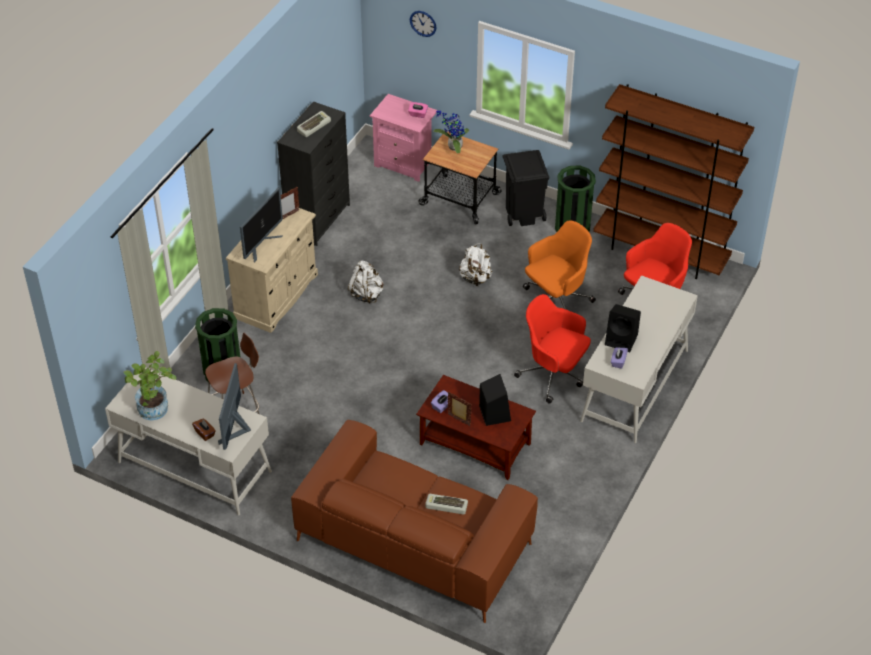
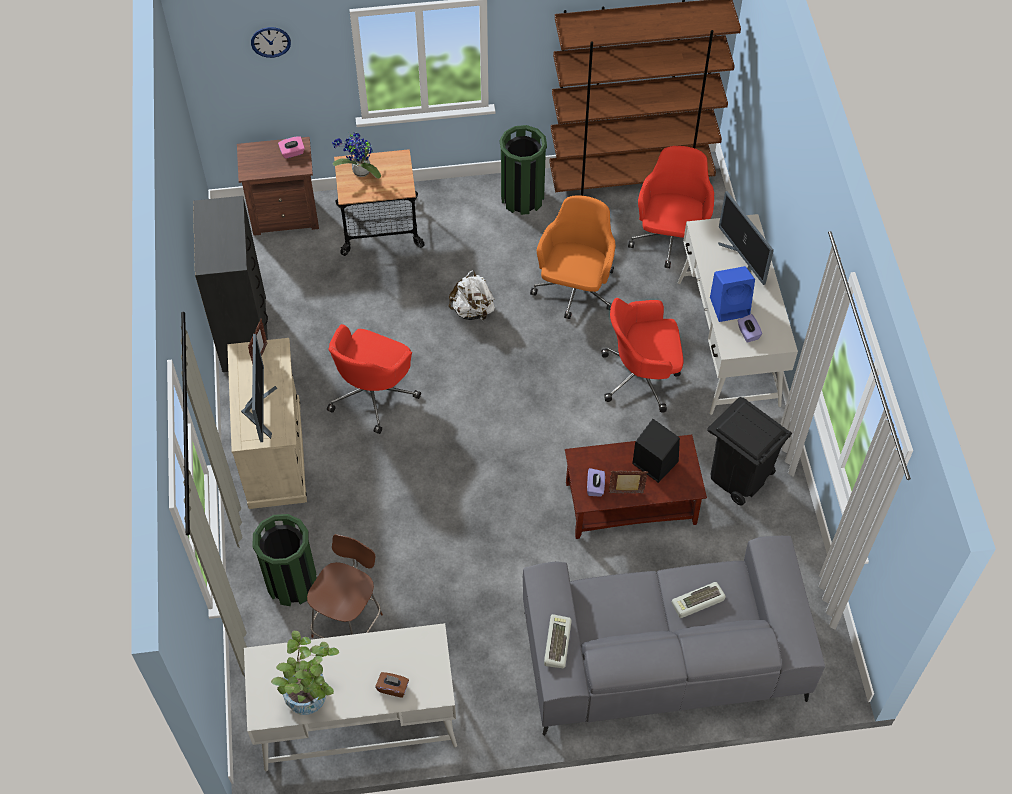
camera: 35 degrees left, 10 degrees up
monitor [218,363,251,450] -> monitor moved to [718,191,774,285]
brown sofa [291,420,538,623] -> grey sofa [523,536,825,736]
keyboard [297,111,331,137] -> keyboard moved to [544,614,572,668]
white backpack [348,261,383,304] -> red office chair [327,324,421,434]
pink nightstand [370,94,437,182] -> brown nightstand [237,137,319,236]
black trash can [503,150,549,226] -> black trash can moved to [707,397,792,506]
black speaker [605,304,641,352] -> blue speaker [710,266,755,322]

